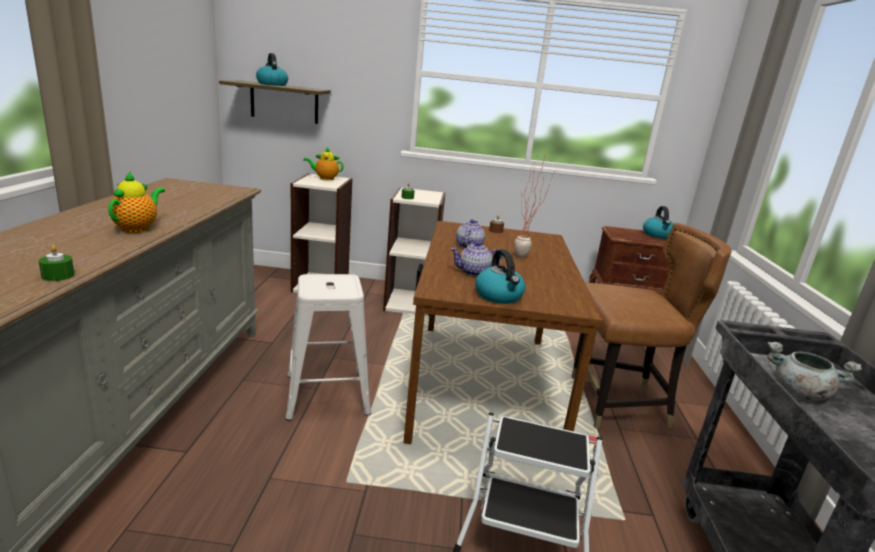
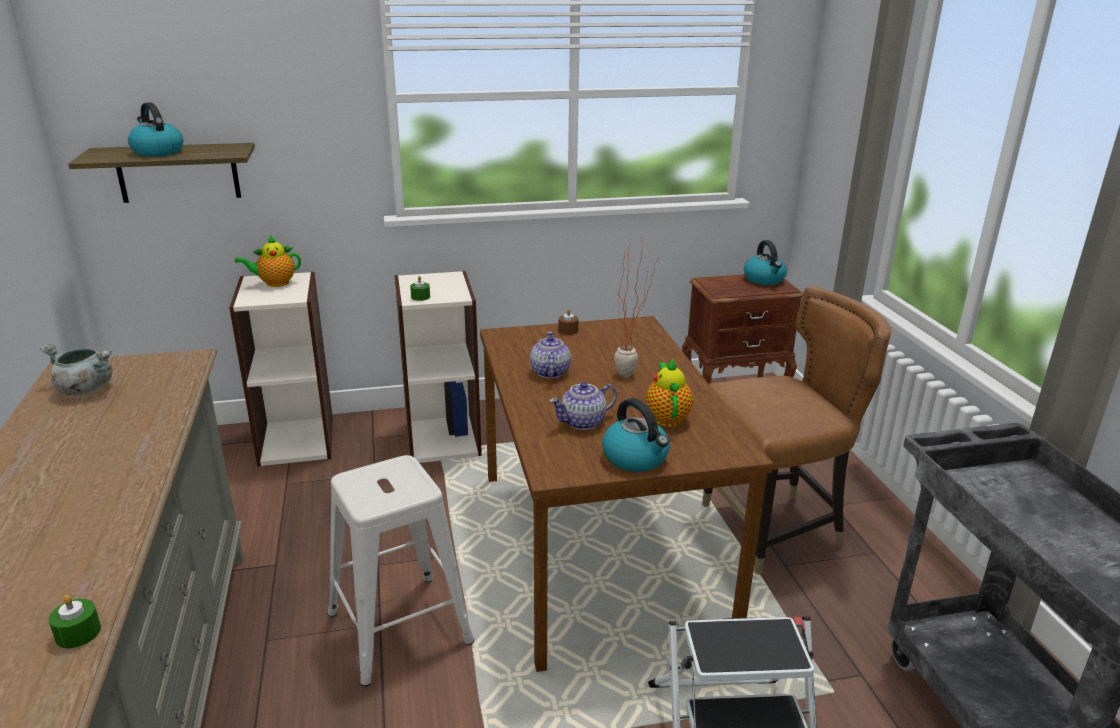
camera: 15 degrees left, 5 degrees up
teapot [108,171,165,233] -> teapot moved to [646,358,693,427]
grey cooking pot [767,342,862,400] -> grey cooking pot moved to [40,344,112,395]

